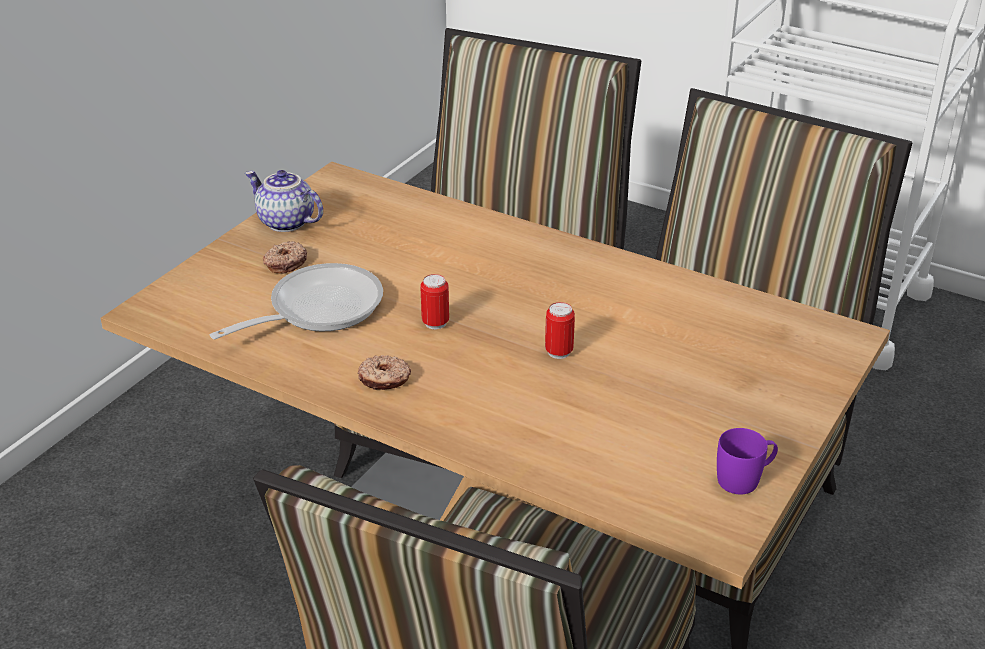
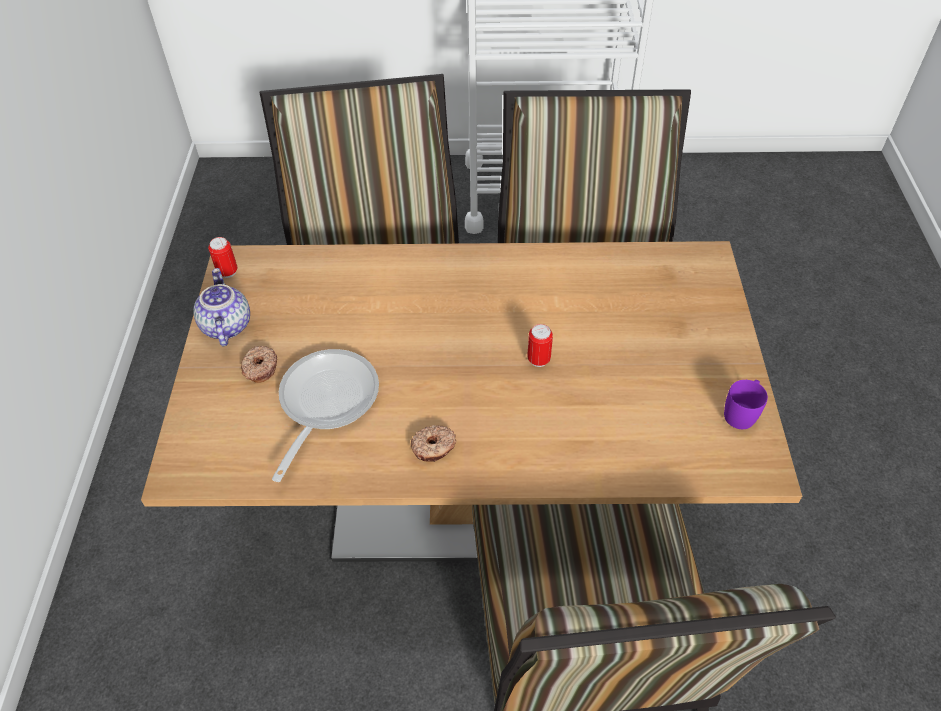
camera: 30 degrees left, 15 degrees up
teapot [245,170,323,232] -> teapot turned 75 degrees clockwise [193,268,250,346]
can [420,274,449,329] -> can moved to [208,237,237,278]

